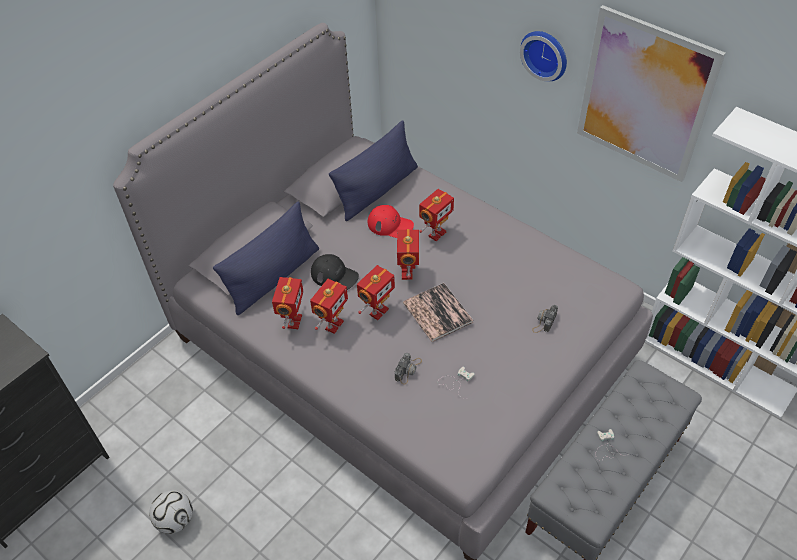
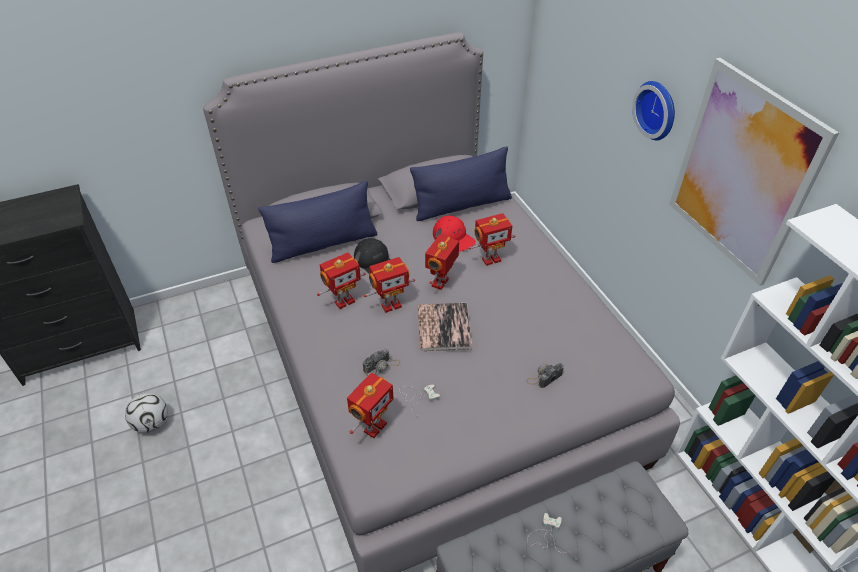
camera: 25 degrees right, 5 degrees down
toy robot [272,277,304,329] -> toy robot moved to [347,373,394,438]

